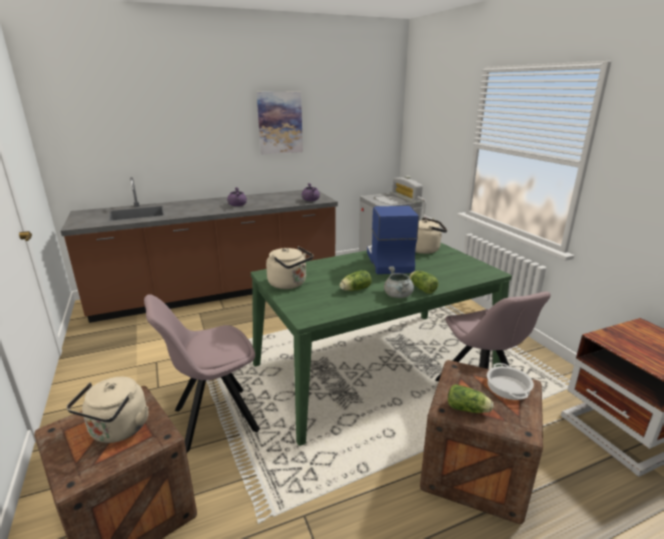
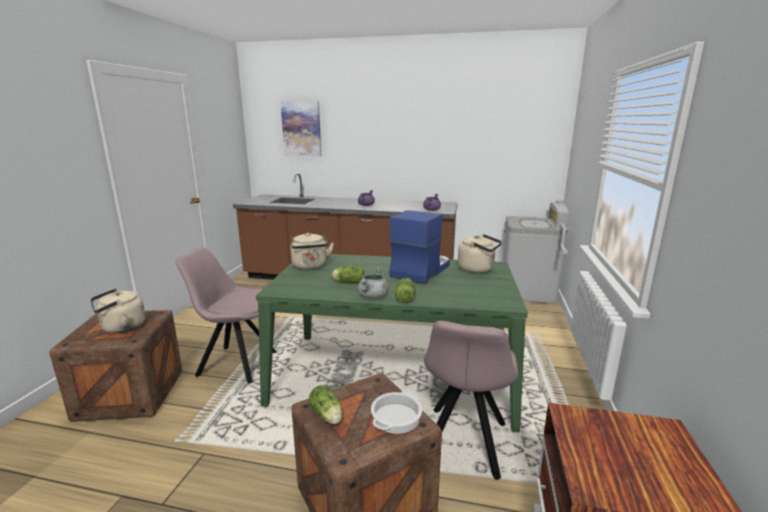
camera: 35 degrees right, 5 degrees down
picture [257,92,303,154] -> picture moved to [281,102,321,156]

